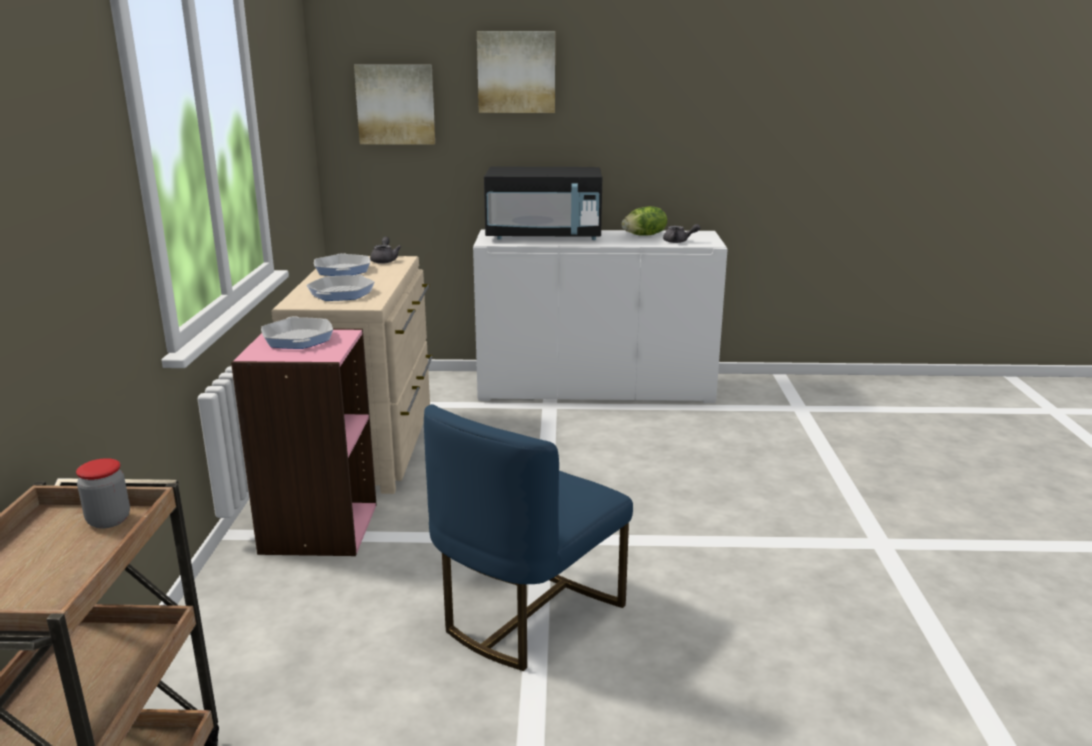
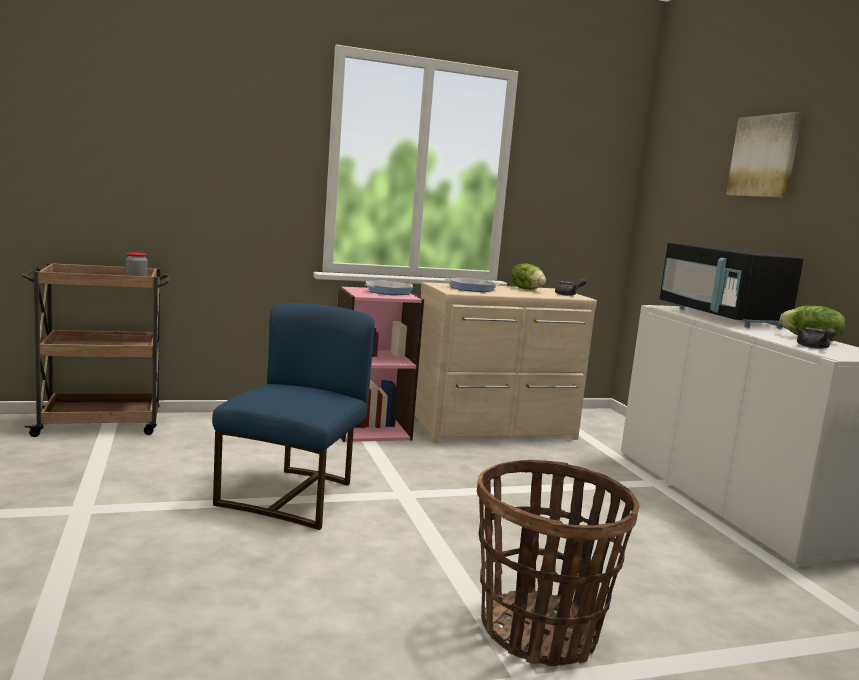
camera: 70 degrees right, 10 degrees down
frying pan [314,253,370,276] -> lettuce [511,263,546,290]
picture [354,65,435,145] -> none
blue chair [424,404,633,671] -> blue chair turned 90 degrees clockwise [212,303,375,530]
none -> basket [477,460,640,666]

